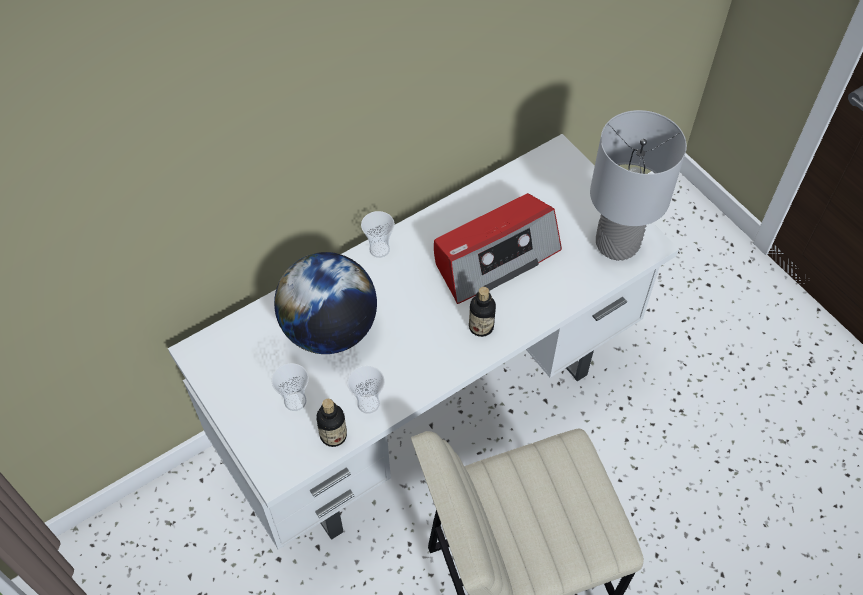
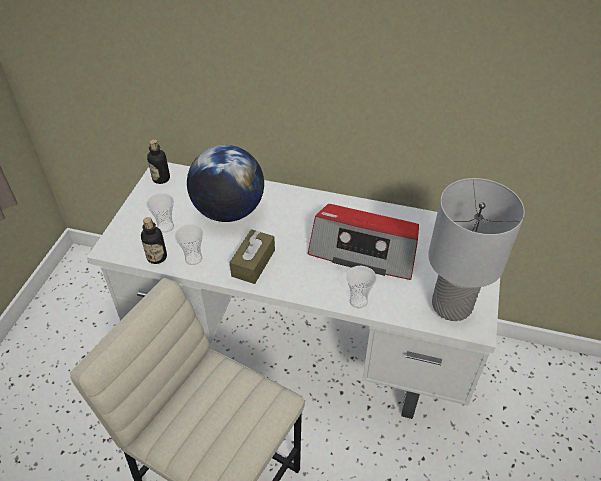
camera: 50 degrees right, 10 degrees down
cup [361,211,395,258] -> cup moved to [346,266,377,308]
bottle [469,287,496,337] -> bottle moved to [147,139,170,184]
none -> brown tissue box [229,229,275,284]

